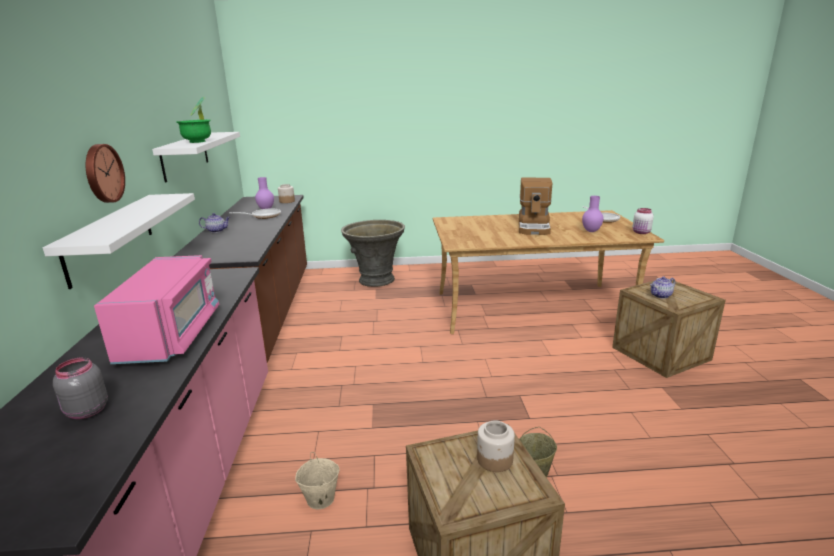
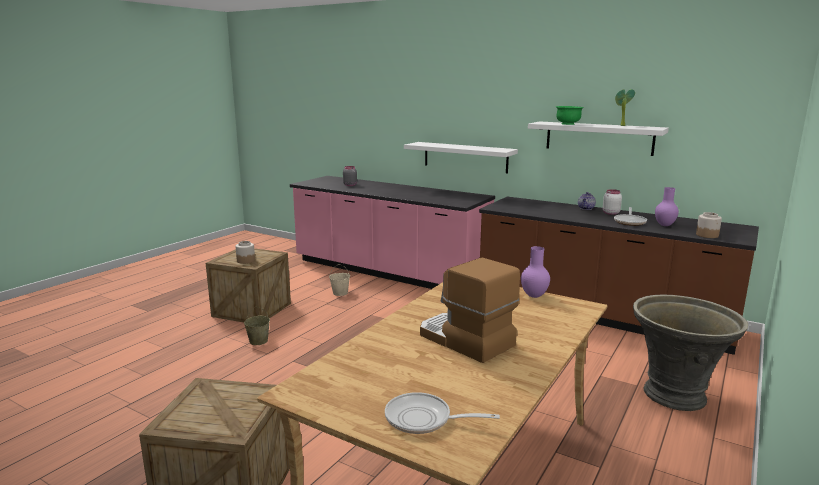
camera: 125 degrees right, 5 degrees down
wall clock [86,144,125,203] -> none
pink microwave [94,255,219,364] -> none
purple vase [582,196,603,232] -> purple vase moved to [521,246,550,298]
white jar [632,208,654,234] -> white jar moved to [603,189,622,215]
teapot [650,277,675,299] -> none

